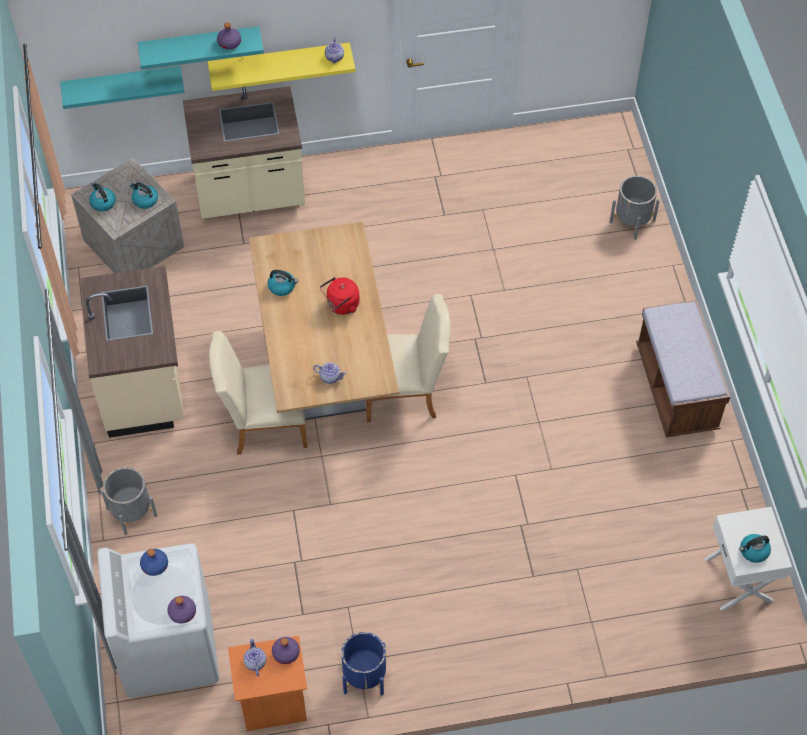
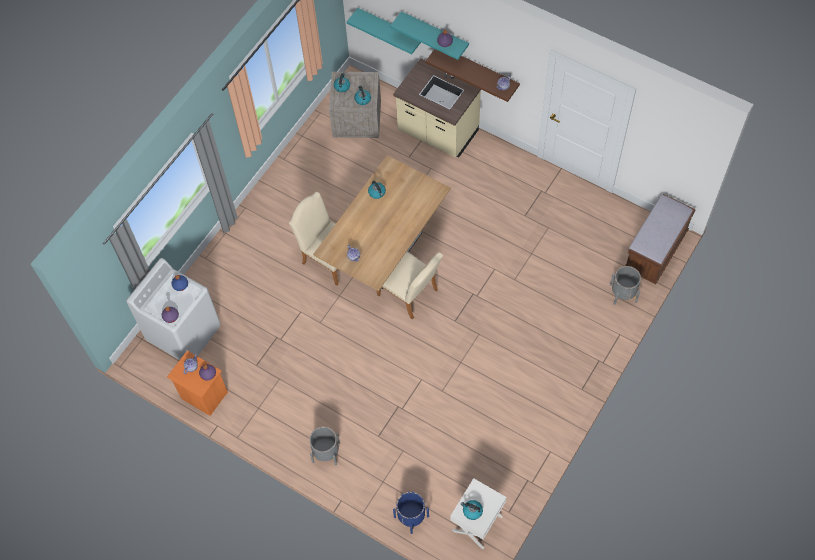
camera: 45 degrees right, 5 degrees up
beige counter [80,266,184,438] -> none
grey planter [101,467,157,535] -> grey planter moved to [309,427,340,465]
yellow shelf [207,42,356,91] -> brown shelf [426,49,520,102]
red kettle [320,277,360,315] -> none
blue planter [341,632,386,696] -> blue planter moved to [393,492,429,534]
brown bench [636,300,730,438] -> brown bench moved to [625,194,696,285]

